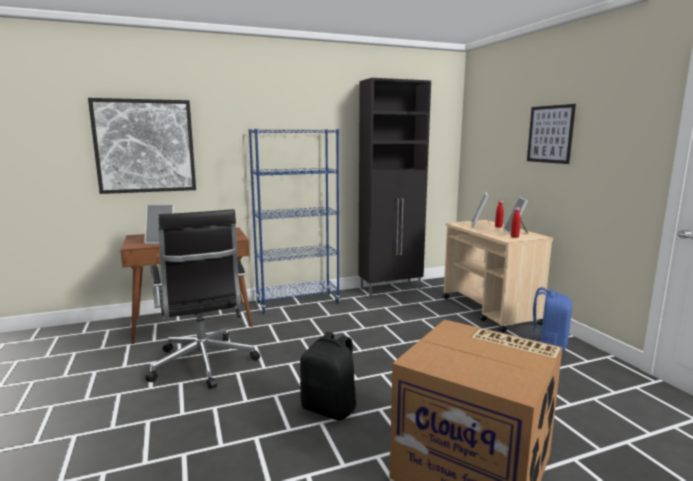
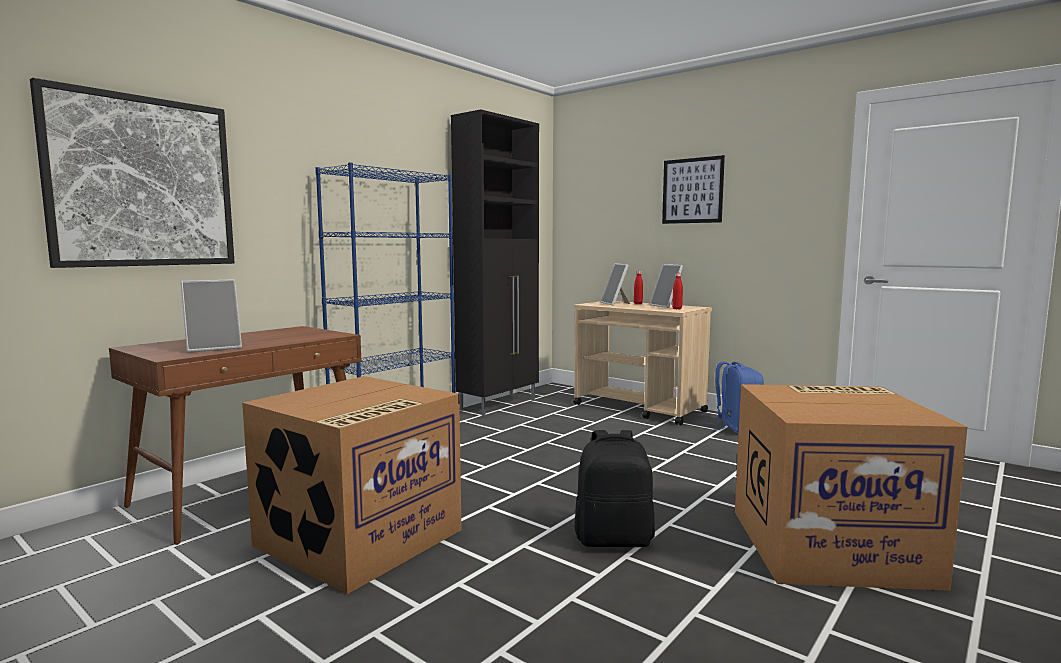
camera: 30 degrees left, 5 degrees down
black office chair [145,209,260,389] -> cardboard box [242,376,462,594]

